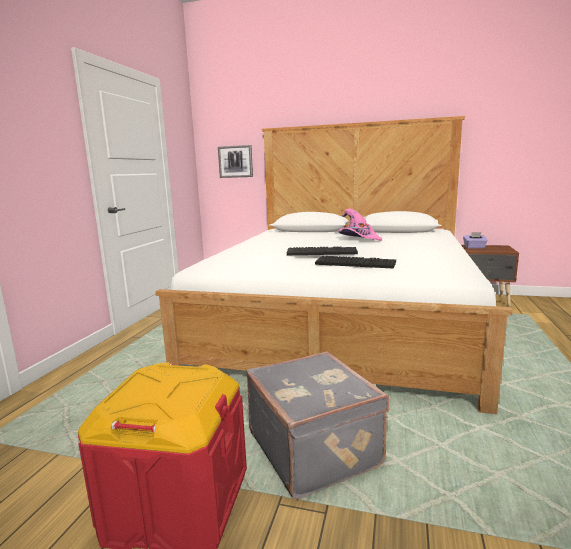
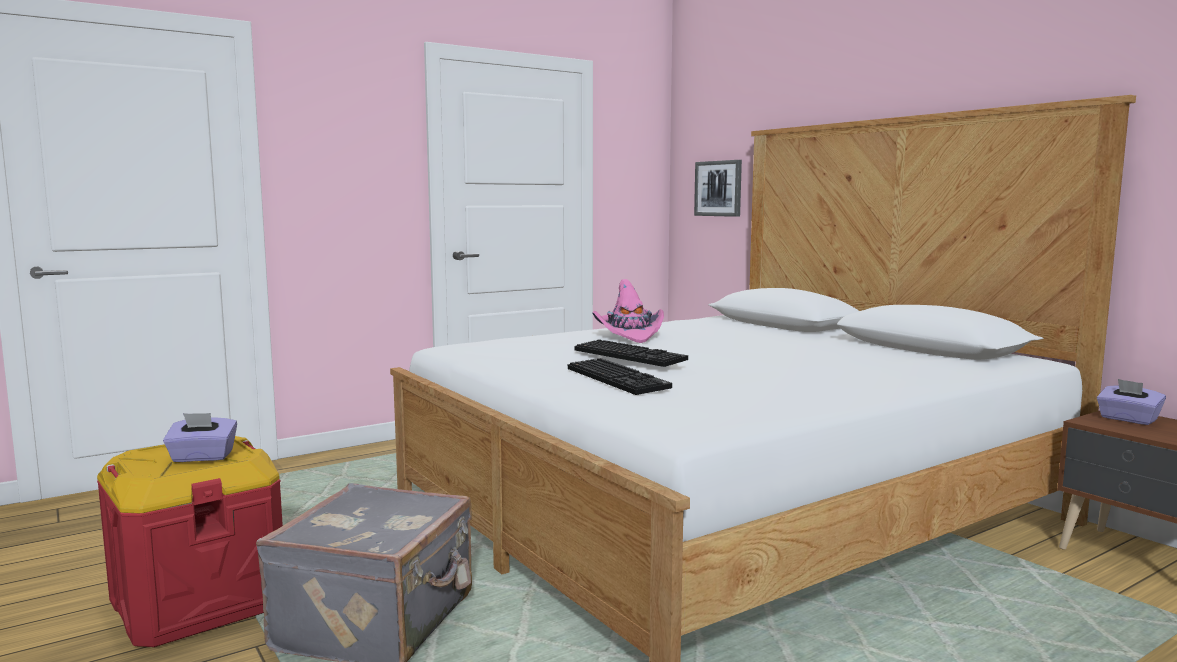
camera: 40 degrees right, 5 degrees down
pink hat [339,208,382,241] -> pink hat moved to [592,279,664,343]
none -> purple tissue box [163,413,237,462]

